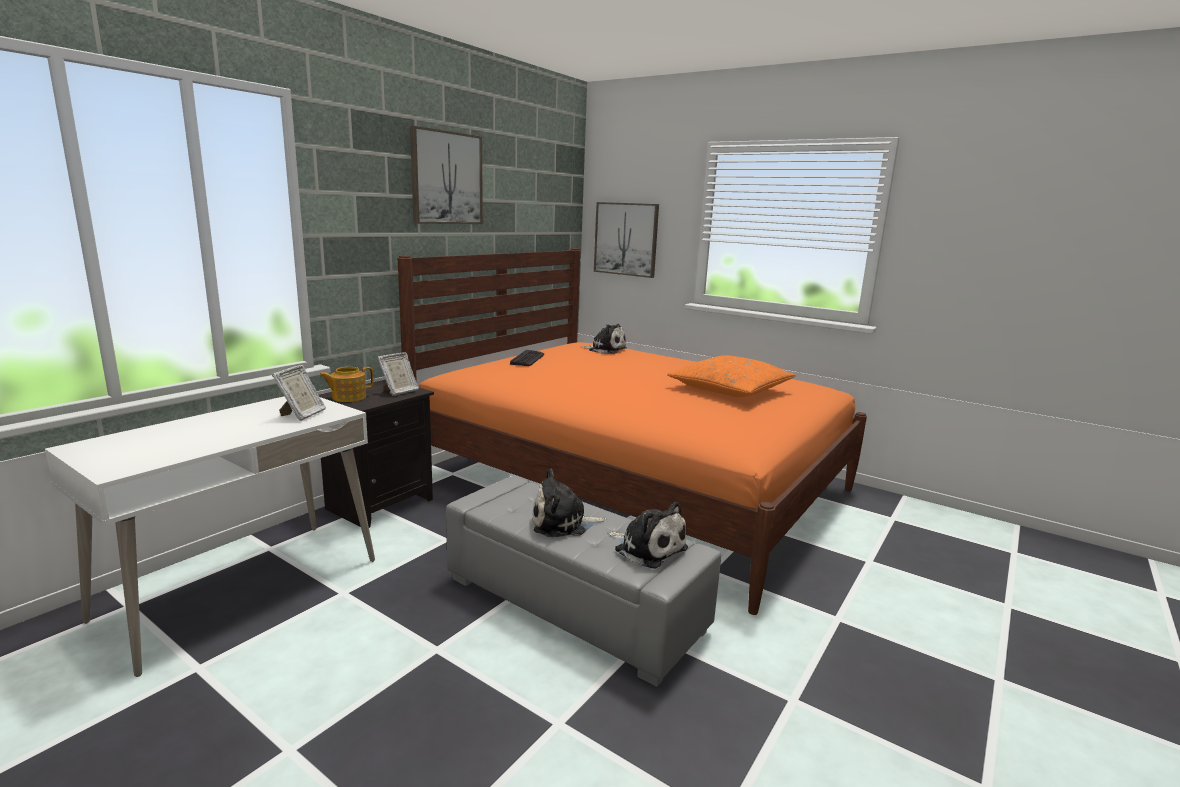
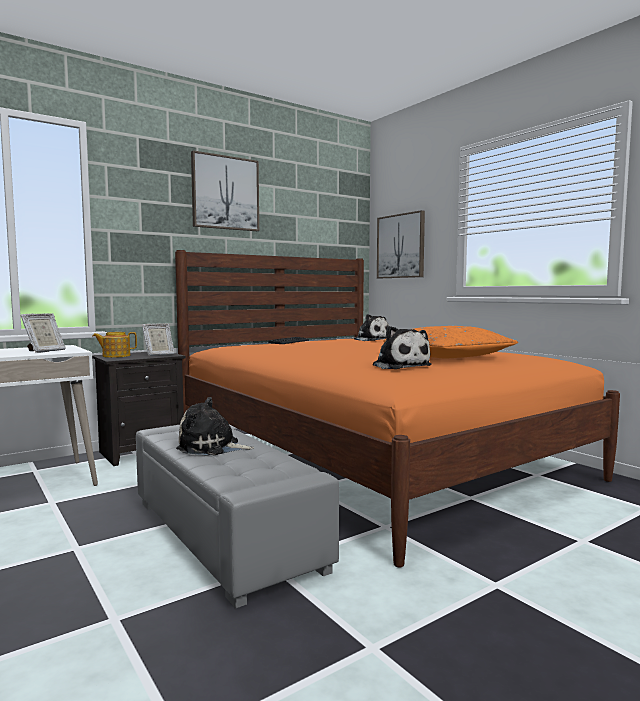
camera: 20 degrees right, 10 degrees down
plush toy [607,501,688,569] -> plush toy moved to [373,326,432,369]

